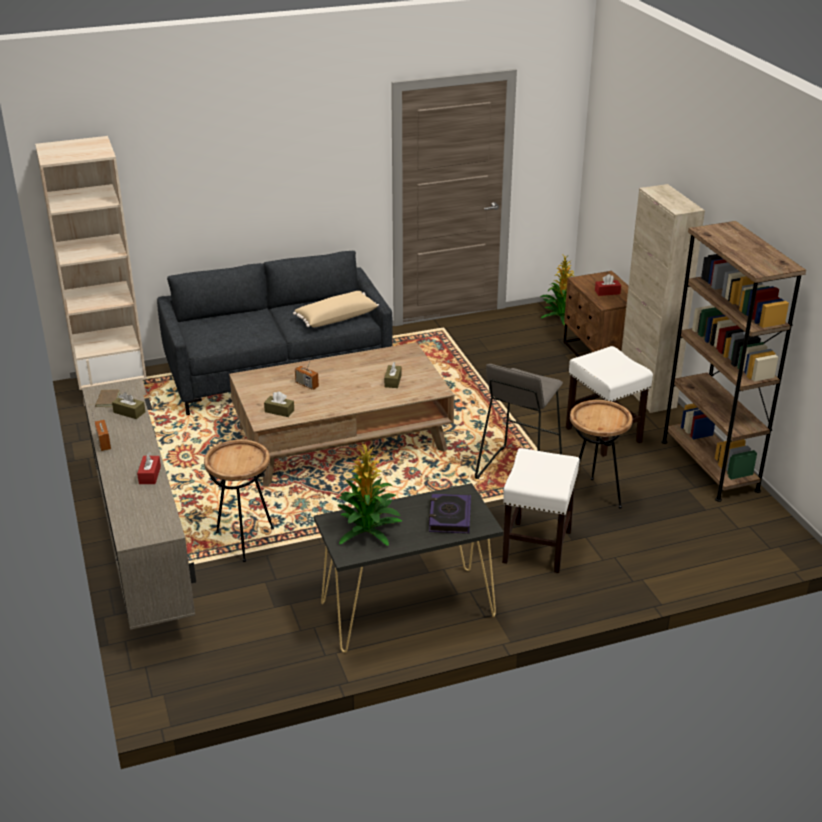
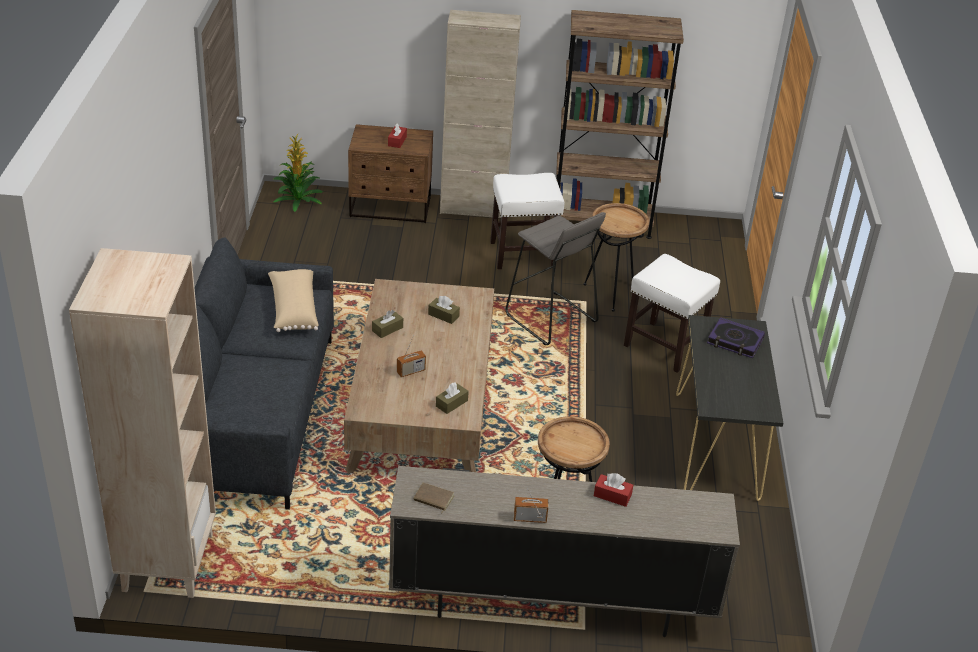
camera: 70 degrees left, 5 degrees up
brown tissue box [112,392,145,419] -> brown tissue box moved to [372,310,403,338]
potted plant [338,442,402,546] -> none

